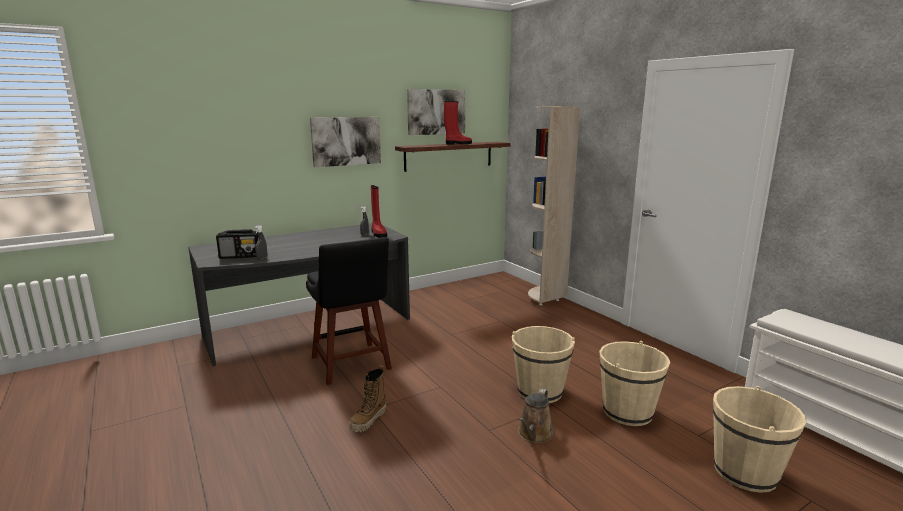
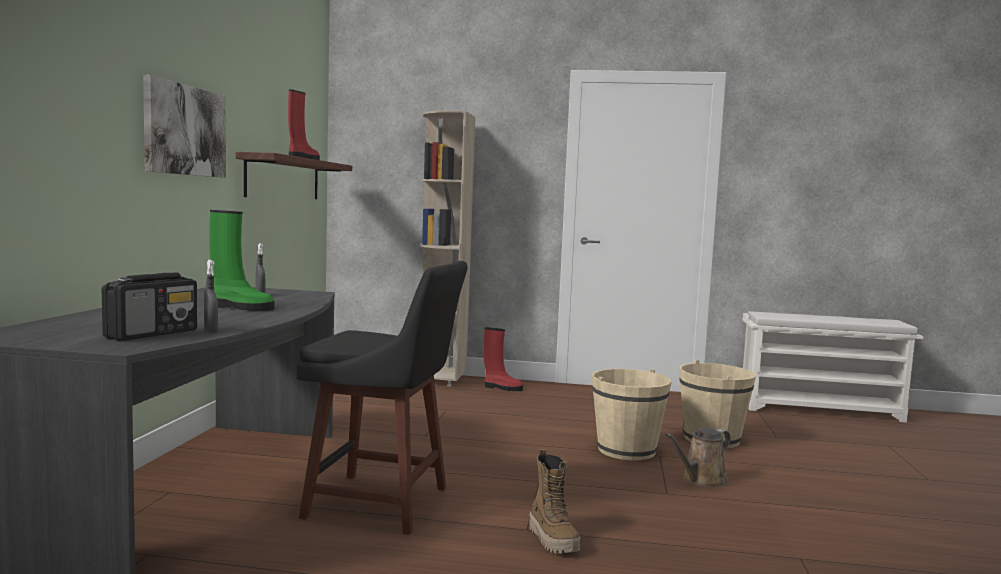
camera: 50 degrees left, 10 degrees down
red boot [371,185,387,238] -> red boot moved to [483,327,523,391]
picture [407,89,465,135] -> none
brown watering can [518,389,554,443] -> brown watering can turned 75 degrees clockwise [666,428,731,487]
beige bucket [713,386,806,493] -> none
none -> green boot [209,210,275,311]

